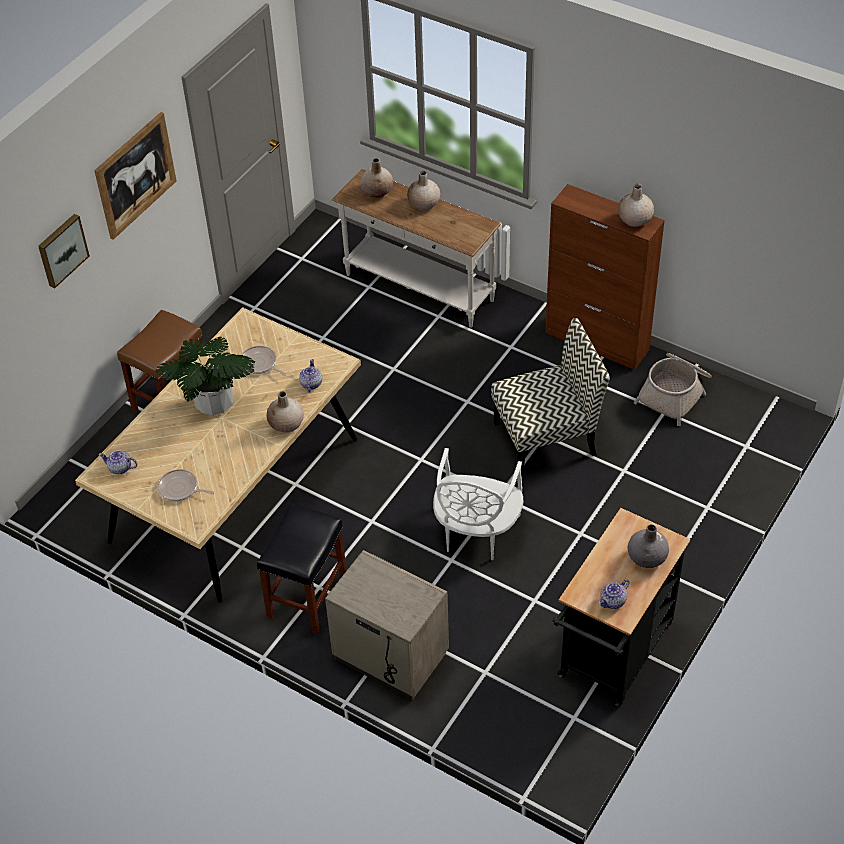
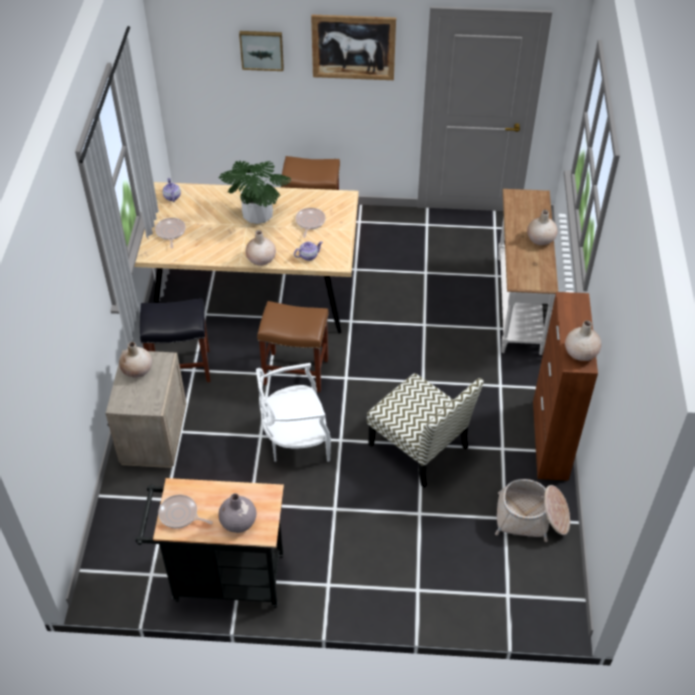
camera: 60 degrees right, 0 degrees up
beige vase [361,158,393,198] -> beige vase moved to [119,342,152,378]
teapot [598,579,630,609] -> frying pan [158,494,213,528]
none -> brown stool [257,301,329,392]

